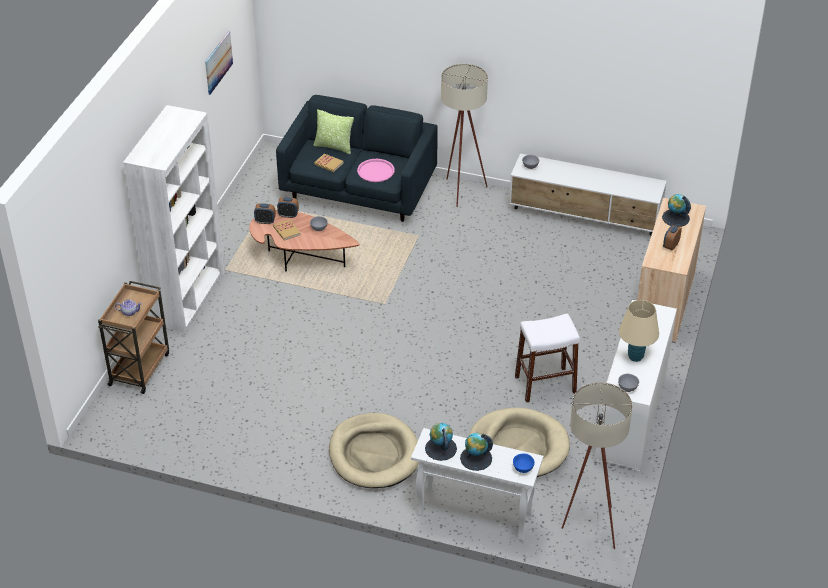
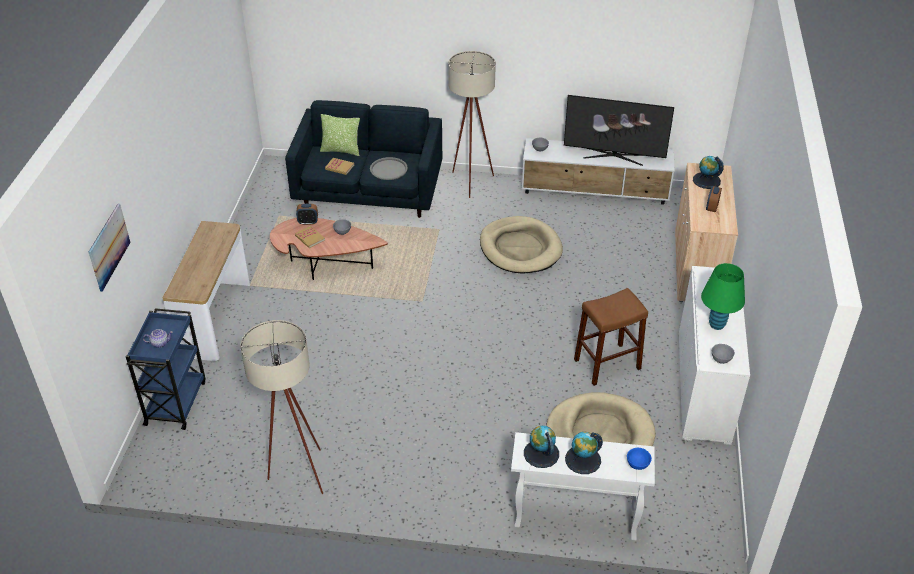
camera: 10 degrees left, 0 degrees up
brown cart [98,281,169,394] -> blue cart [126,308,205,430]
white bookcase [123,105,225,333] -> console table [163,221,250,361]
picture [205,31,233,95] -> picture moved to [88,203,131,292]
alarm clock [254,203,276,224] -> none
beige dog bed [329,413,419,488] -> beige dog bed moved to [480,216,563,274]
pink tray [357,159,395,182] -> grey tray [370,157,408,180]
white stool [515,313,580,403] -> brown stool [574,288,648,386]
beige floor lamp [562,382,633,549] -> beige floor lamp moved to [240,320,323,494]
beige table lamp [619,300,659,362] -> green table lamp [701,263,745,330]
none -> television [564,95,674,166]

